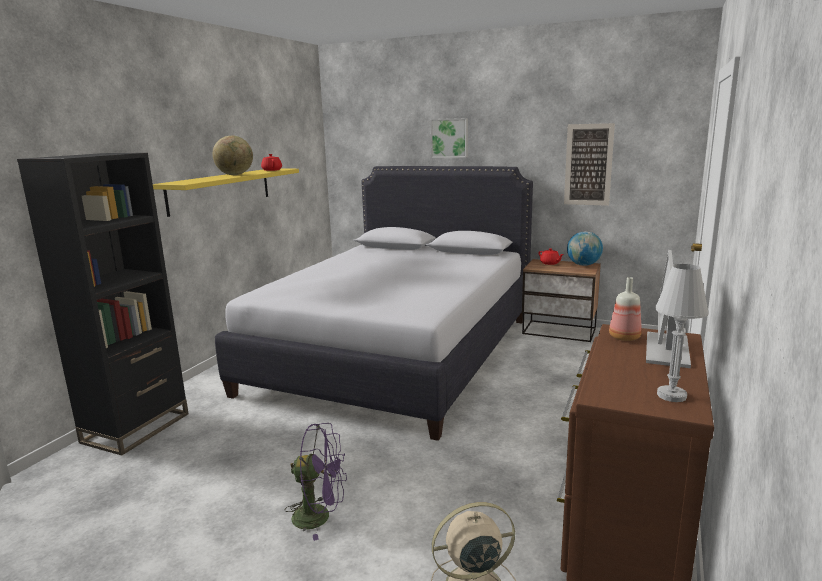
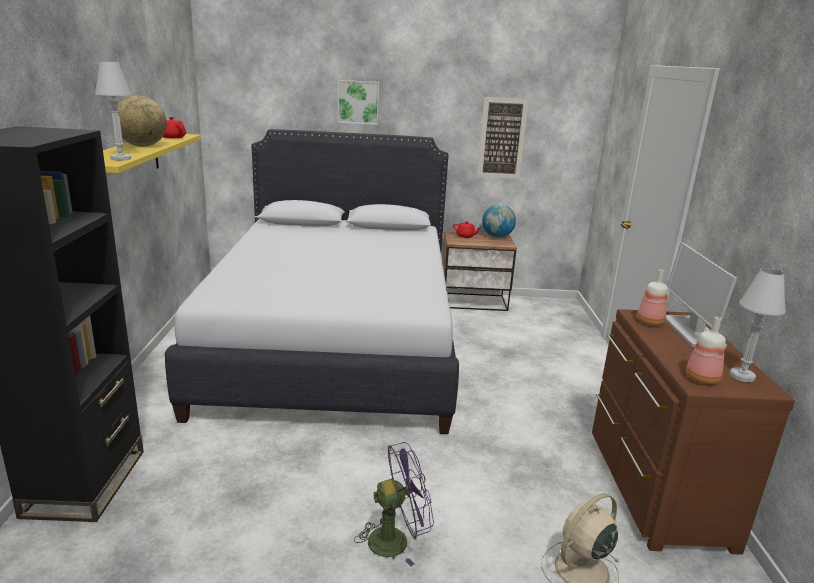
camera: 25 degrees left, 5 degrees up
none -> white table lamp [95,61,131,161]
none -> bottle [686,317,726,384]

